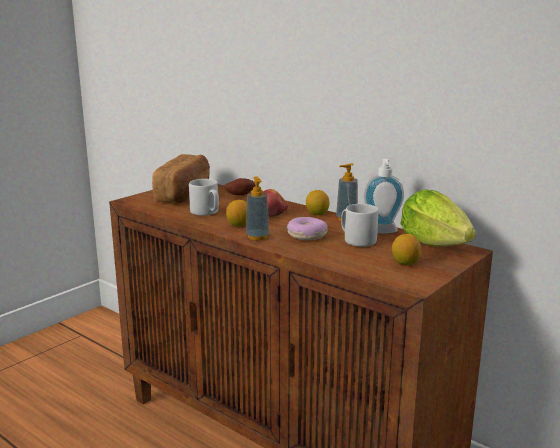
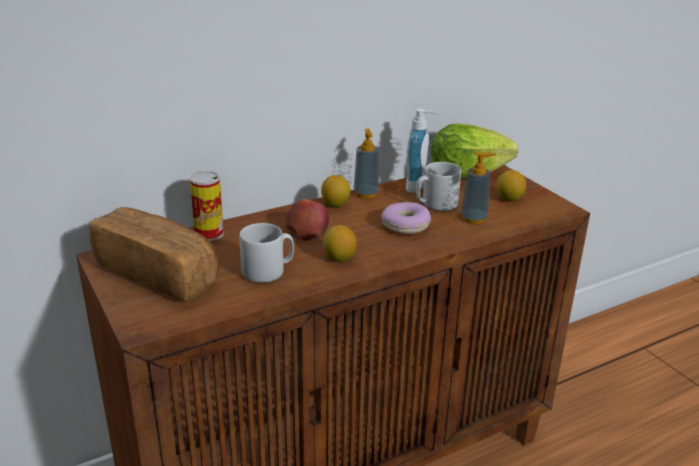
camera: 70 degrees left, 10 degrees up
potato [224,178,255,196] -> can [189,171,224,241]
soap dispenser [246,176,269,240] -> soap dispenser moved to [460,152,496,224]

